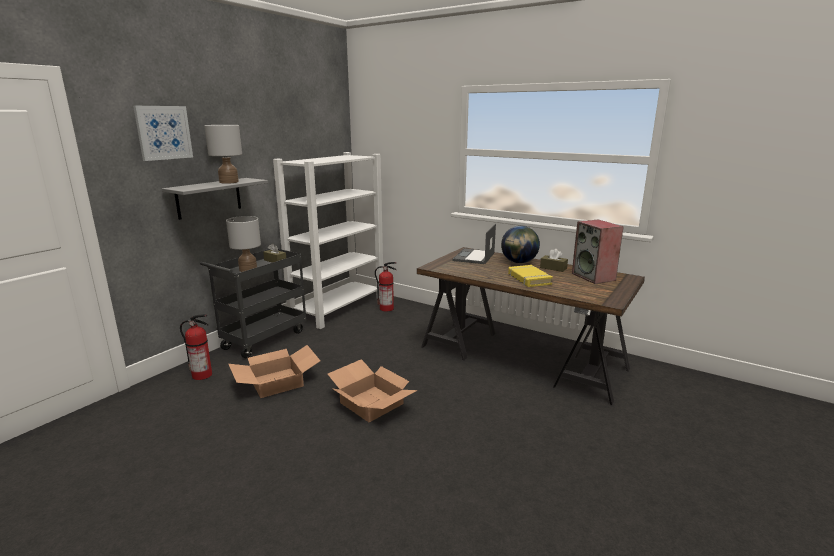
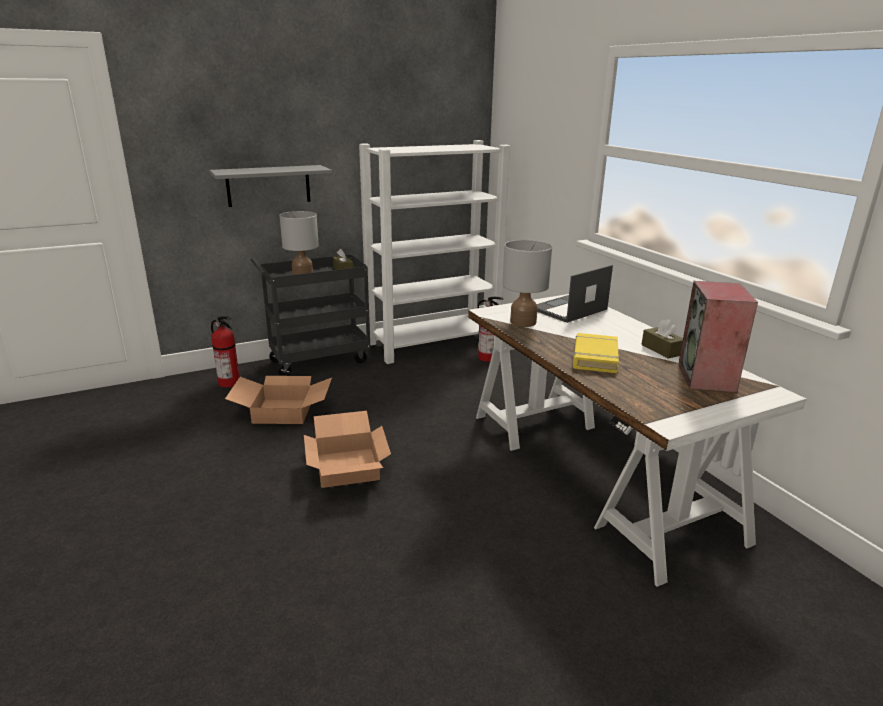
camera: 30 degrees right, 5 degrees up
picture [133,106,193,161] -> none
grey table lamp [204,125,242,184] -> grey table lamp moved to [502,240,552,327]
brown desk [417,247,645,405] -> white desk [468,294,806,587]
globe [501,226,540,263] -> none

